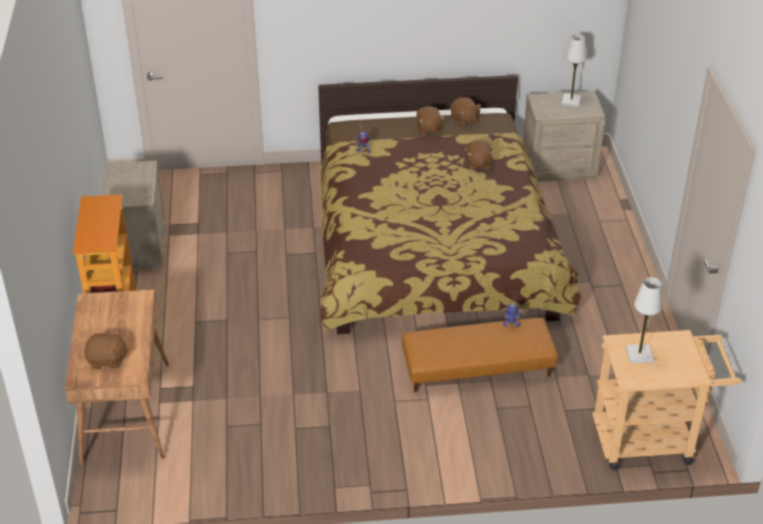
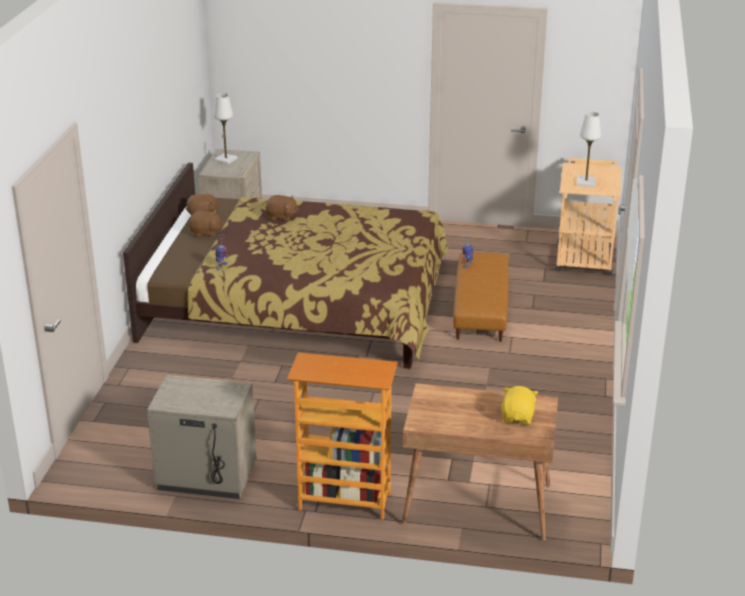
camera: 75 degrees left, 10 degrees down
brown plush toy [85,331,129,369] -> yellow plush toy [501,386,538,425]

